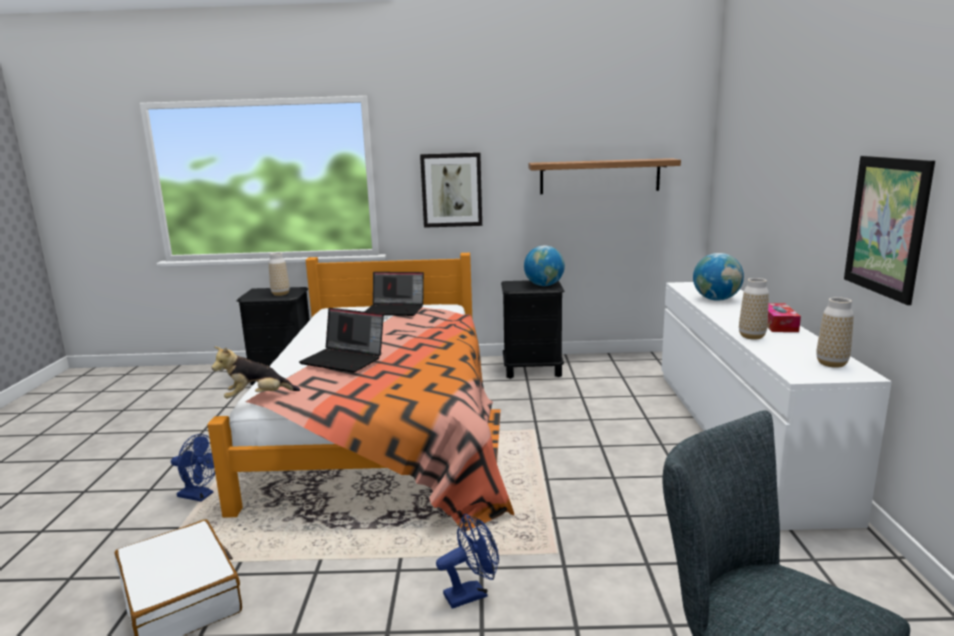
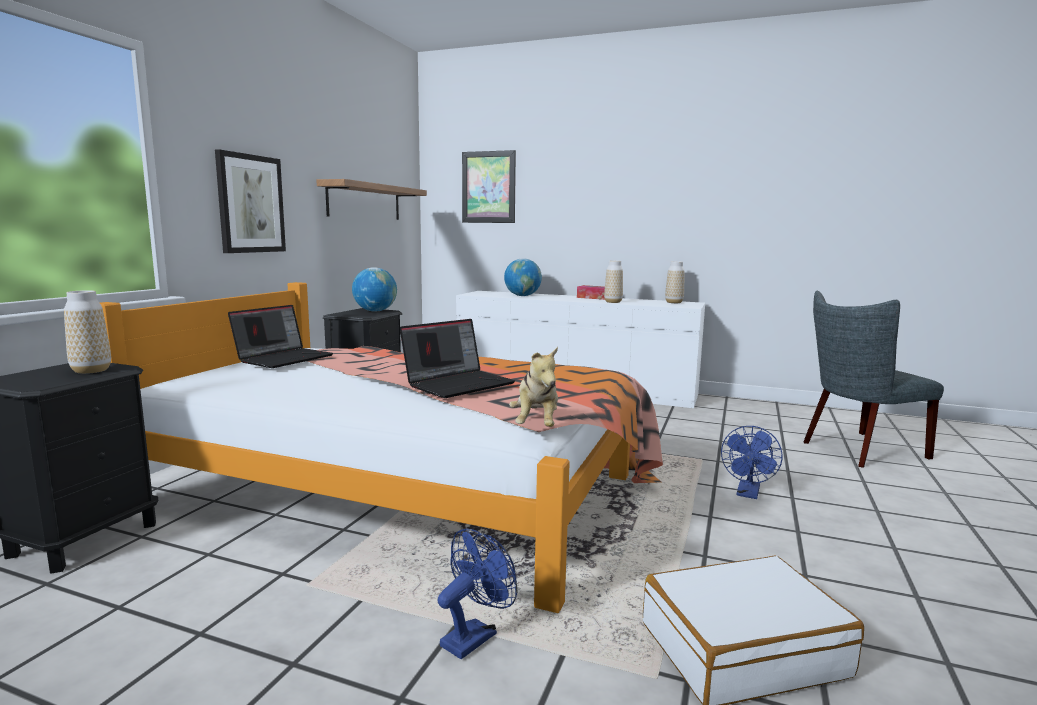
camera: 70 degrees left, 5 degrees down
blue fan [436,514,499,609] -> blue fan turned 150 degrees counterclockwise [721,426,782,499]
picture [844,156,935,305] -> picture moved to [462,150,516,223]

